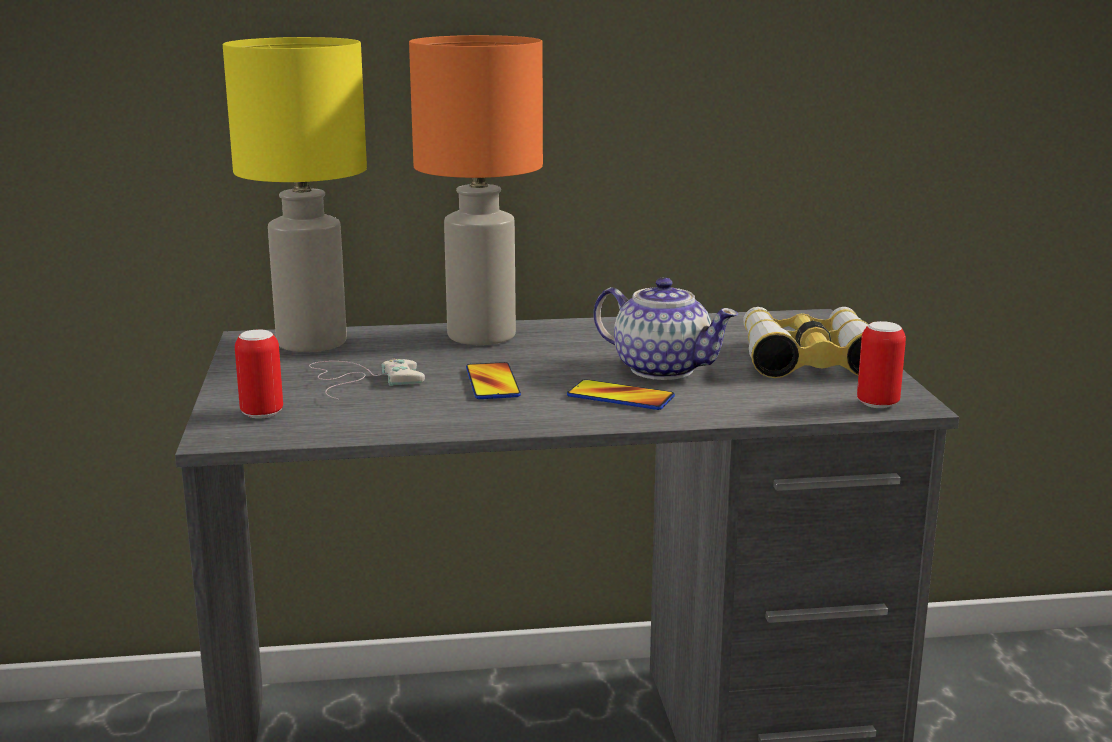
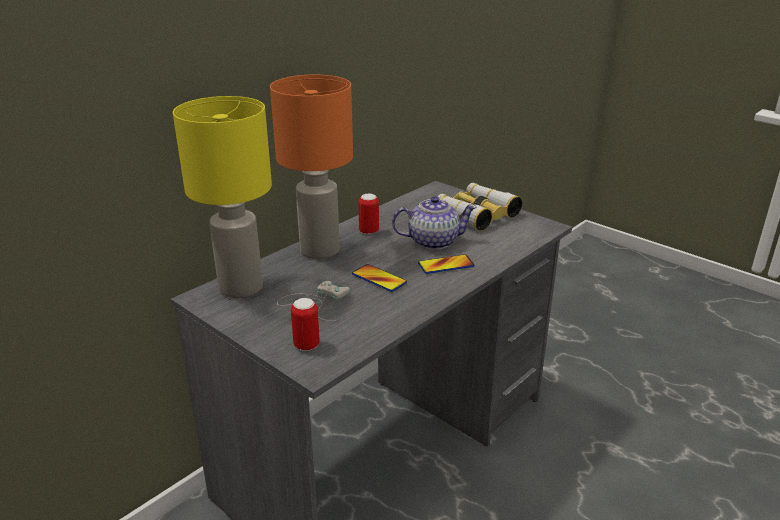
camera: 40 degrees left, 10 degrees up
can [857,321,906,408] -> can moved to [358,194,379,235]

